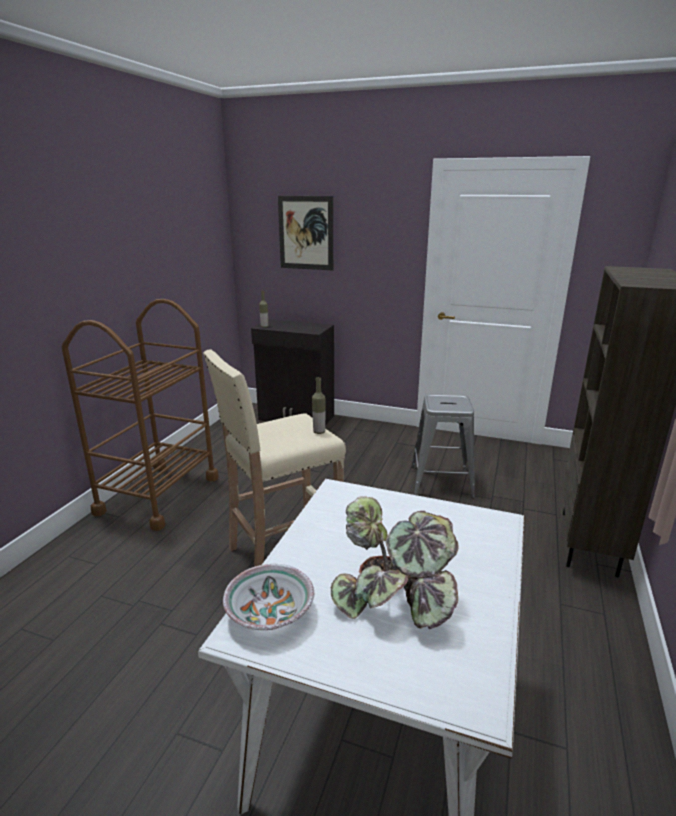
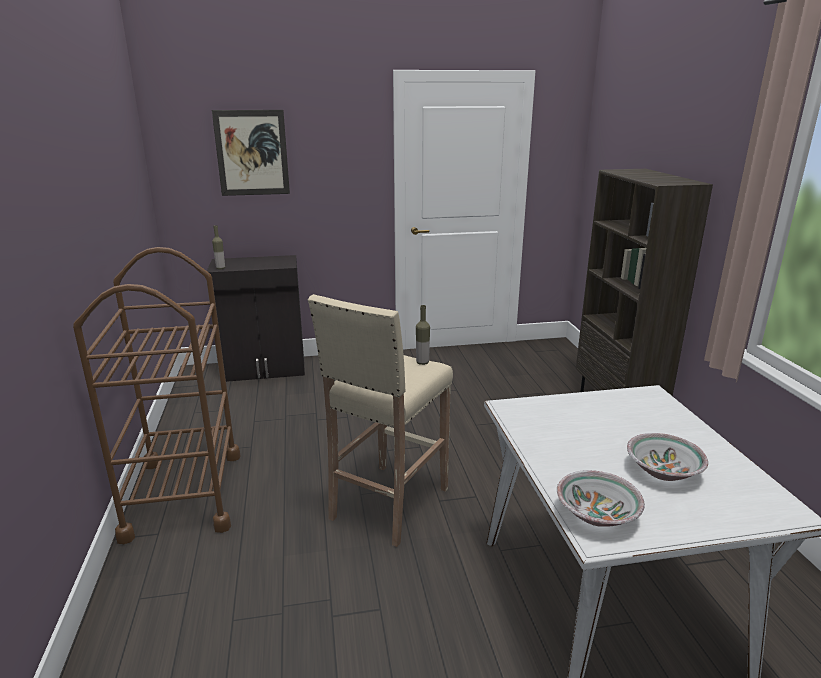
camera: 30 degrees left, 0 degrees up
potted plant [331,496,459,629] -> bowl [627,433,708,481]
grey stool [411,395,475,498] -> none

